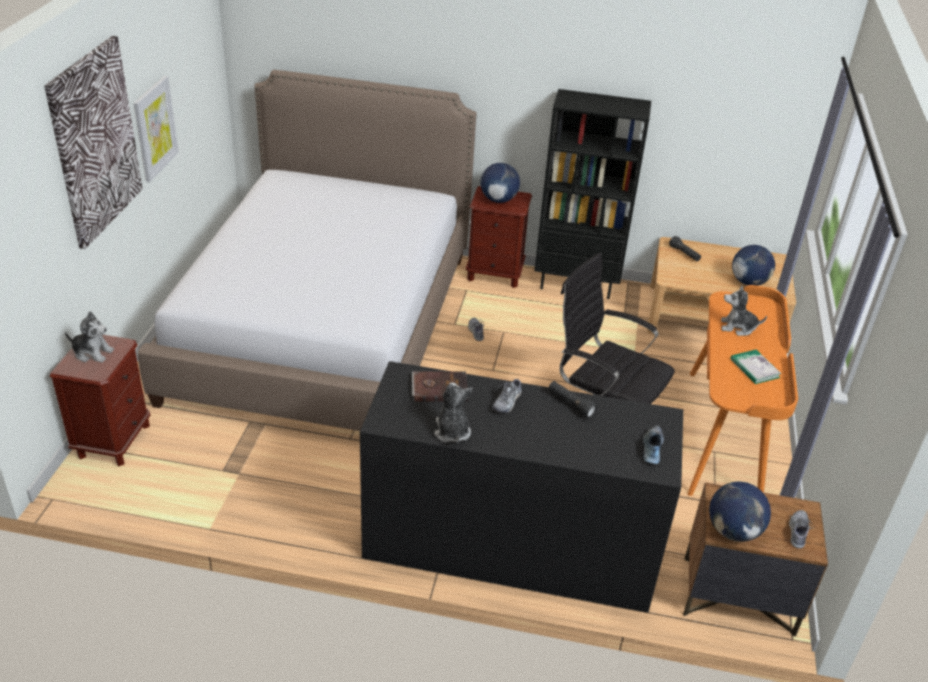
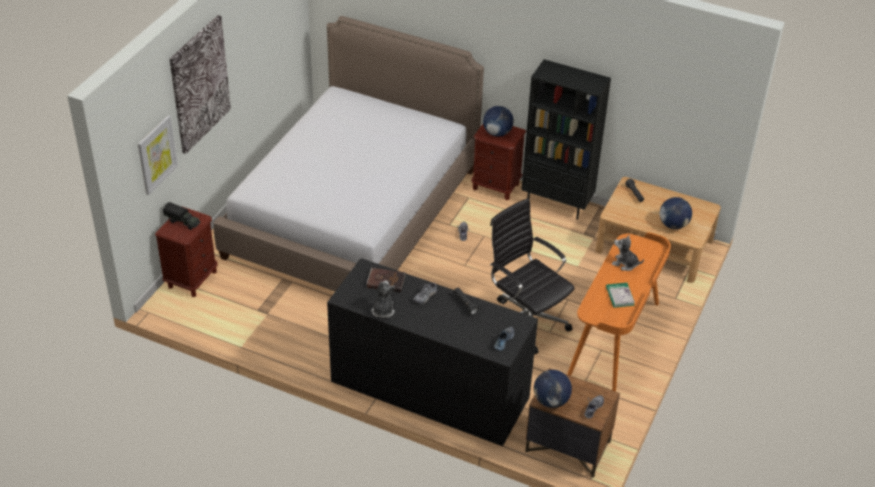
camera: 15 degrees right, 5 degrees up
plush toy [65,311,114,363] -> toy truck [163,202,200,230]
picture [134,76,178,182] -> picture moved to [138,115,178,195]

